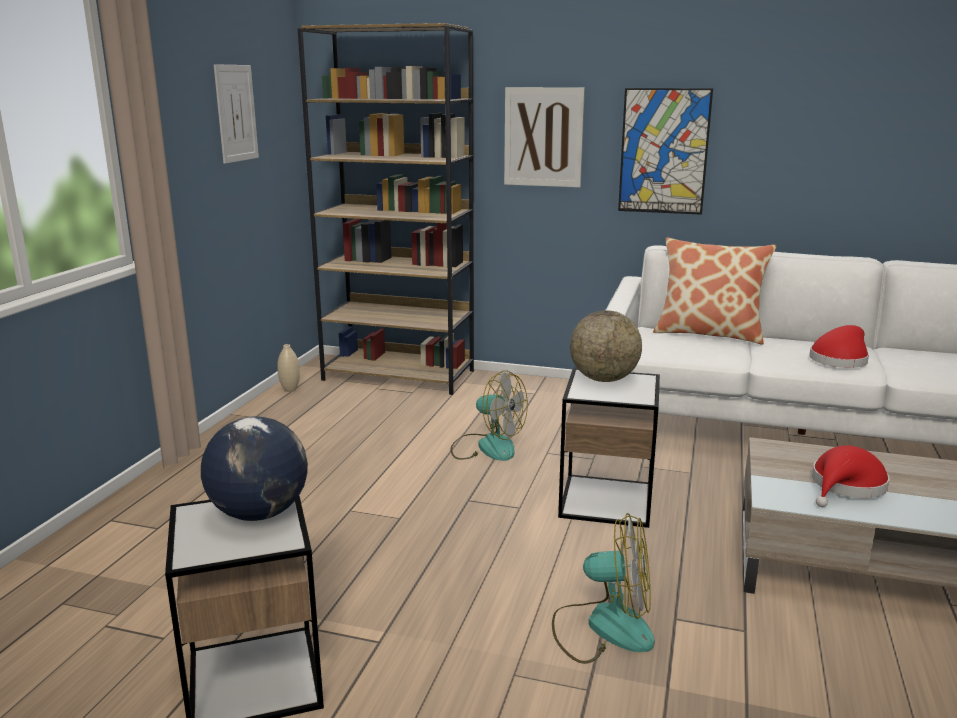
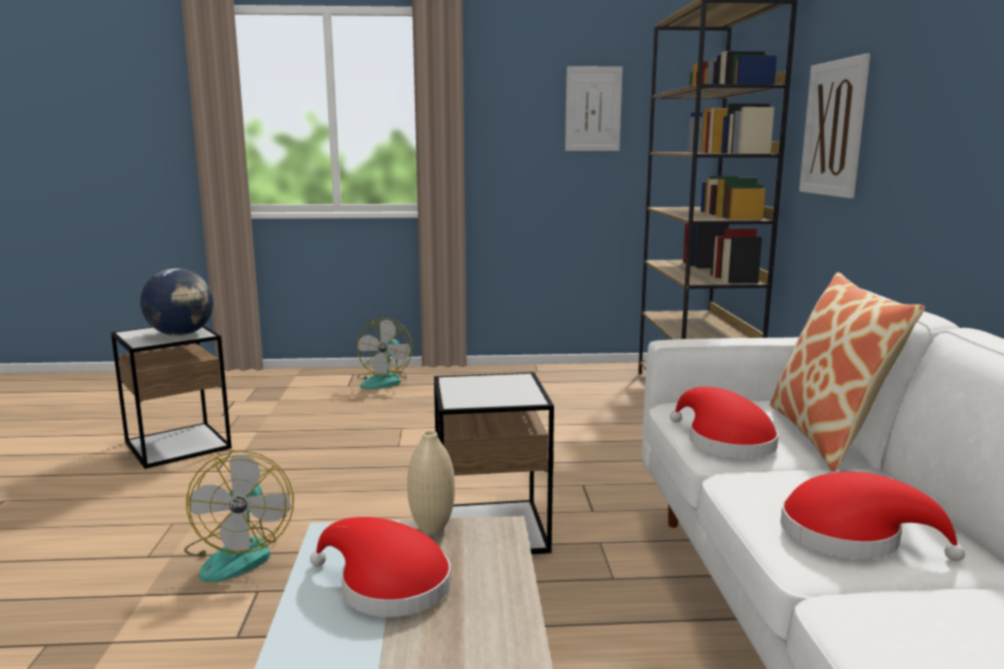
camera: 70 degrees right, 5 degrees down
beige vase [277,344,300,392] -> beige vase moved to [407,430,455,535]
fan [450,370,528,461] -> fan moved to [357,318,413,389]
globe [570,310,642,382] -> none
picture [618,88,713,215] -> none
none -> red hat [670,387,779,458]

